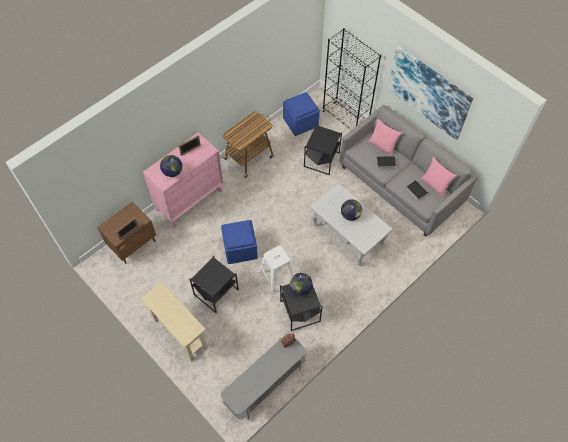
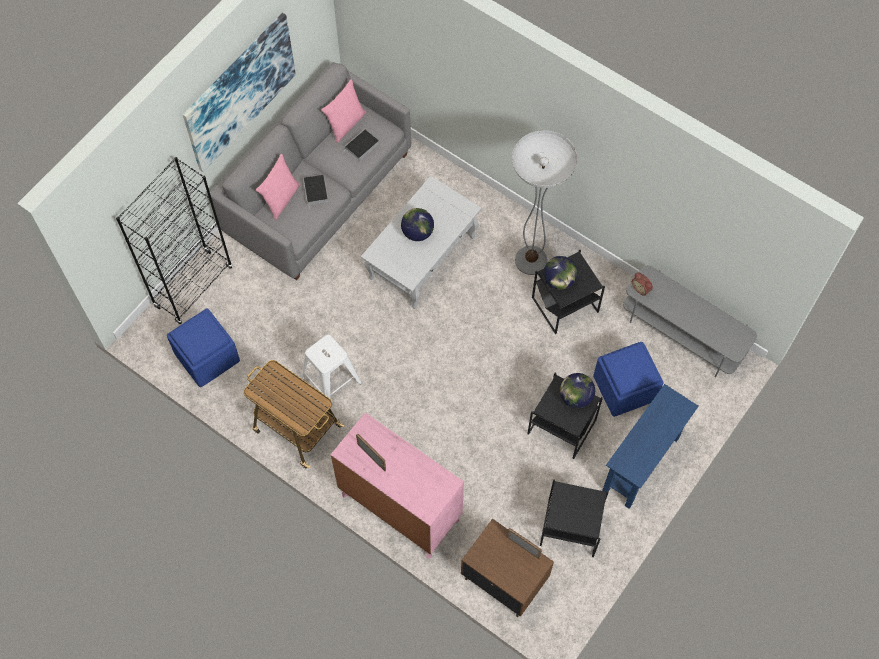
camera: 100 degrees left, 5 degrees up
beige console table [141,282,207,362] -> blue console table [602,384,699,509]
globe [160,155,182,177] -> globe moved to [560,373,595,408]
blue ottoman [221,220,258,264] -> blue ottoman moved to [593,342,663,417]
white stool [258,246,294,294] -> white stool moved to [301,335,362,398]
black side table [304,124,342,175] -> black side table moved to [540,479,609,557]
none -> floor lamp [512,130,577,275]

